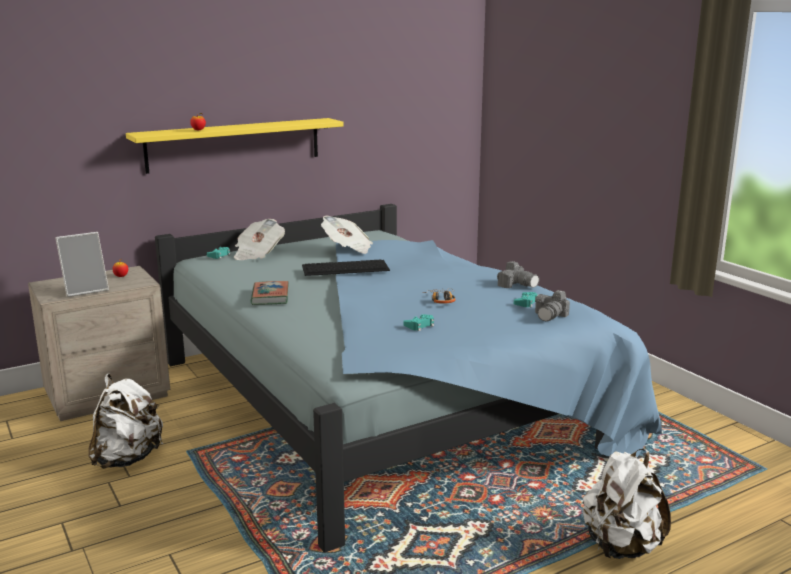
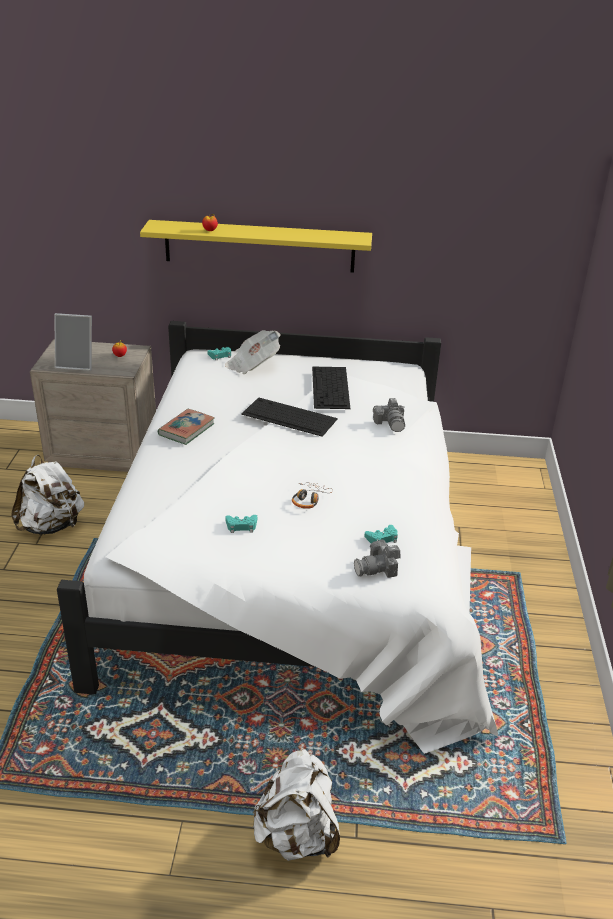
camera: 35 degrees right, 15 degrees up
blue bed [155,204,662,552] -> white bed [57,321,498,754]
newspaper [321,216,373,254] -> keyboard [312,367,350,409]
camera [497,261,539,288] -> camera moved to [373,398,405,432]

